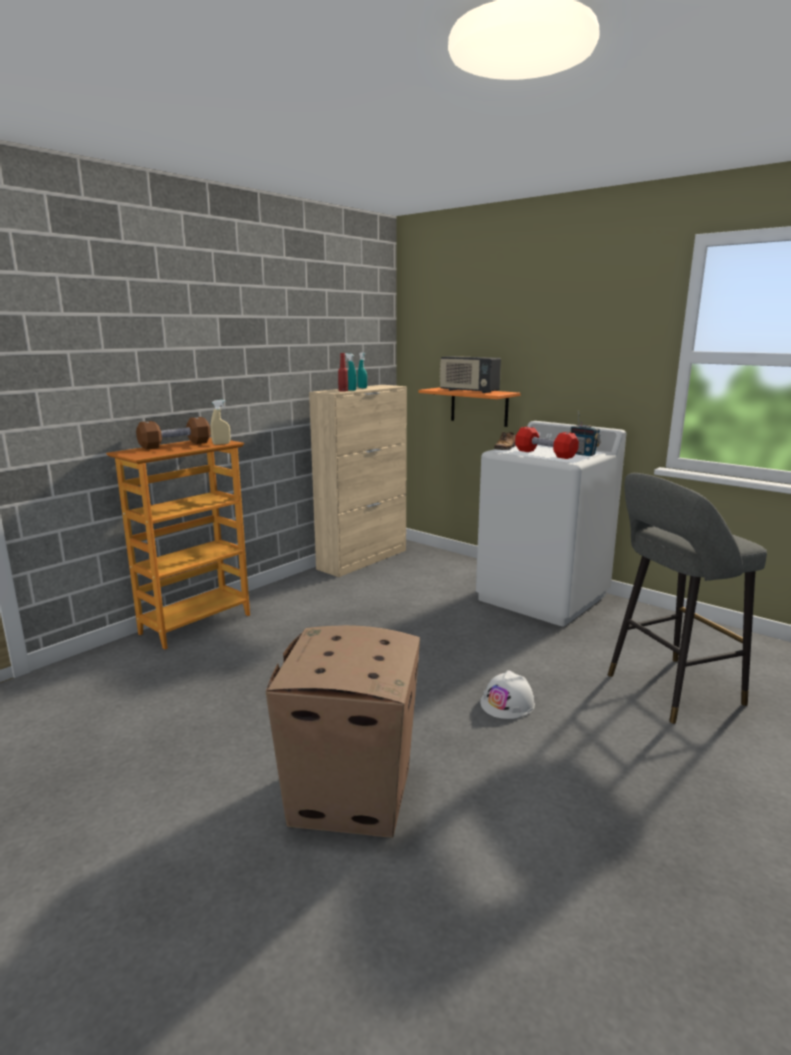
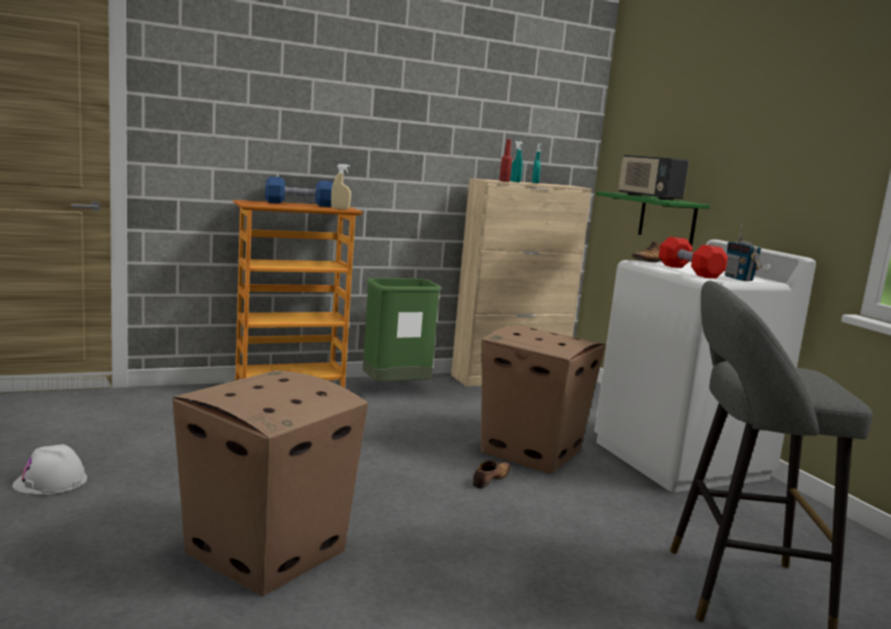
camera: 25 degrees right, 5 degrees down
brown dumbbell [136,417,211,449] -> blue dumbbell [265,176,333,207]
orange shelf [418,387,520,427] -> green shelf [596,192,710,246]
white hard hat [480,670,535,719] -> white hard hat moved to [12,444,87,495]
none -> green trash can [363,278,441,382]
none -> shoe [473,460,511,489]
none -> cardboard box [480,325,605,474]

